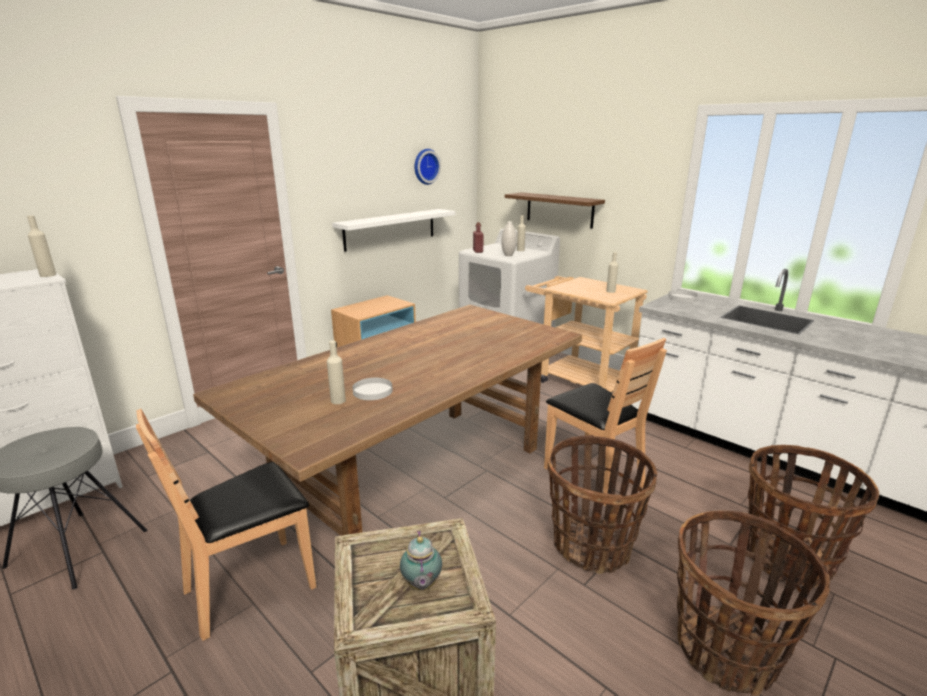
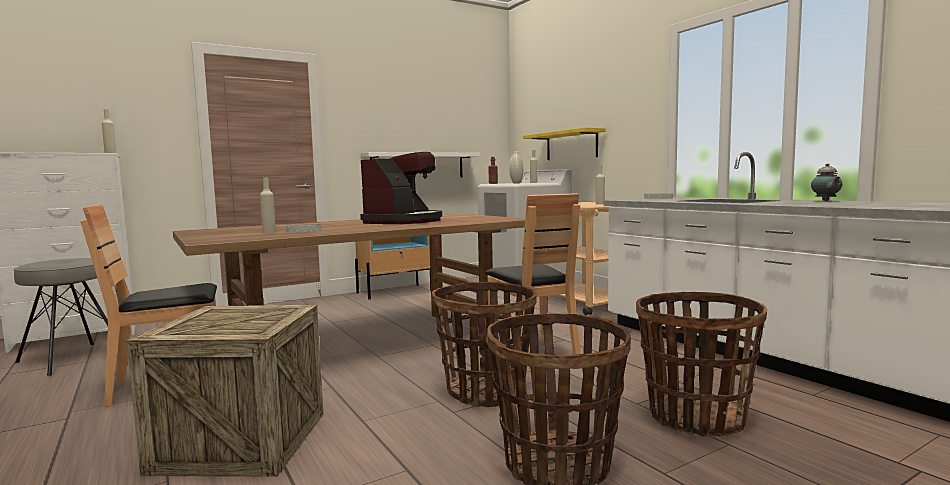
camera: 15 degrees right, 15 degrees down
teapot [400,531,442,590] -> teapot moved to [811,163,842,201]
wall clock [414,149,441,185] -> none
brown shelf [505,192,605,228] -> yellow shelf [523,127,606,160]
none -> coffee machine [360,152,442,224]

